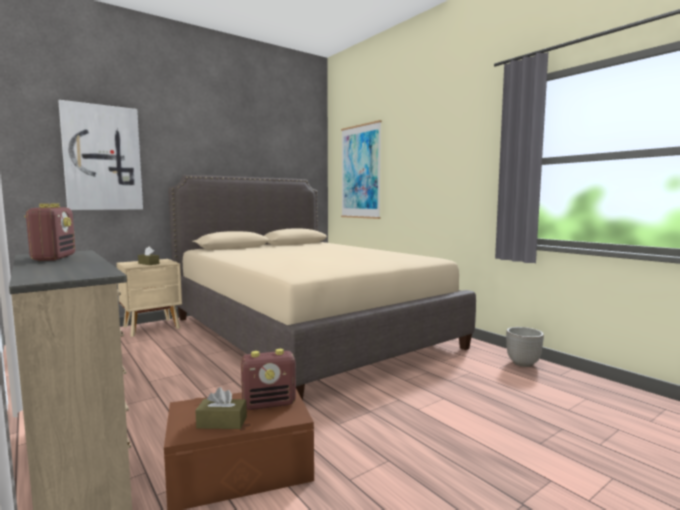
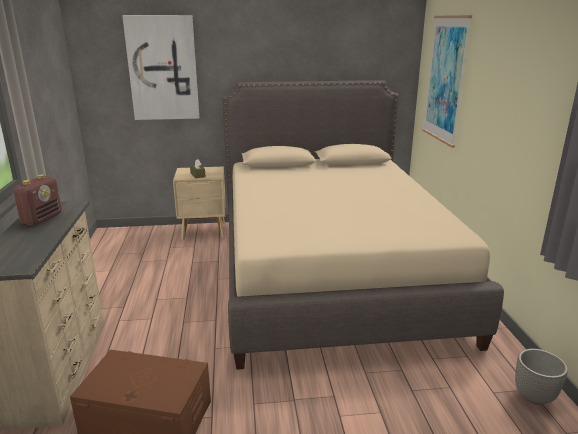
camera: 30 degrees right, 15 degrees up
brown tissue box [195,387,247,429] -> none
radio [241,349,296,410] -> none

